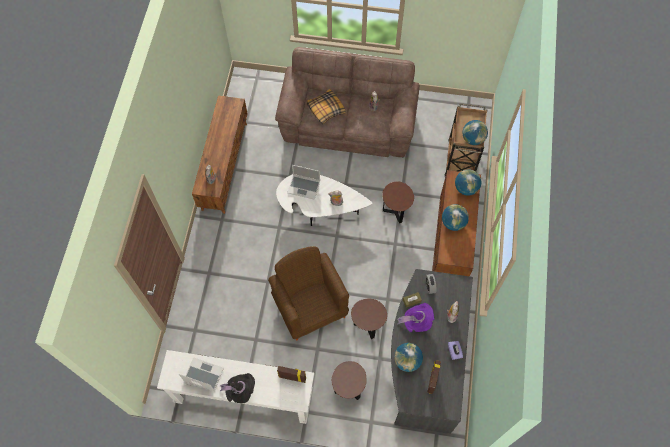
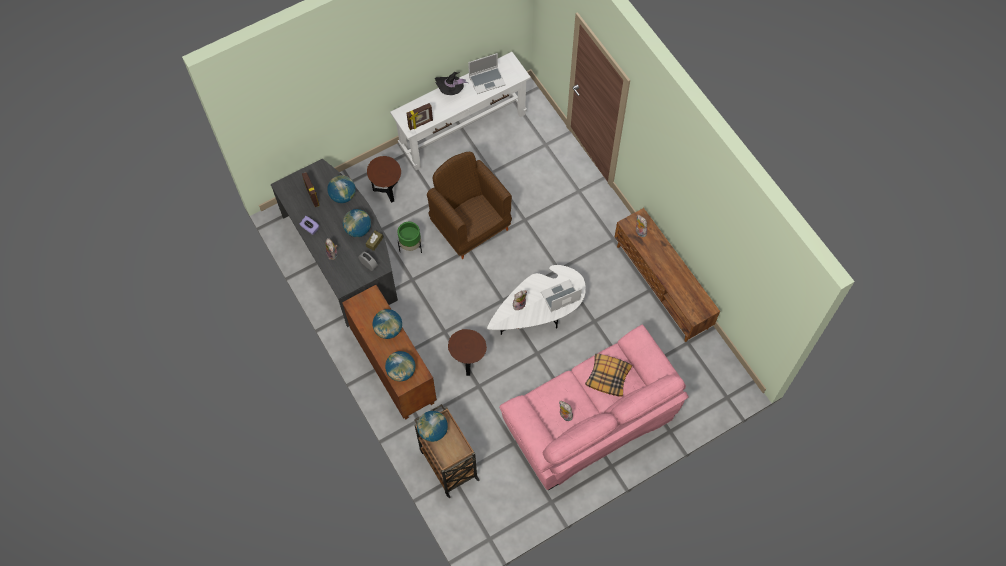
camera: 140 degrees right, 0 degrees up
brown armchair [268,246,349,340] -> brown armchair turned 150 degrees counterclockwise [427,151,512,259]
brown sofa [275,47,420,158] -> pink sofa [499,325,689,490]
brown side table [351,298,387,339] -> green planter [398,222,422,253]
purple hat [397,303,435,332] -> globe [343,209,371,237]

